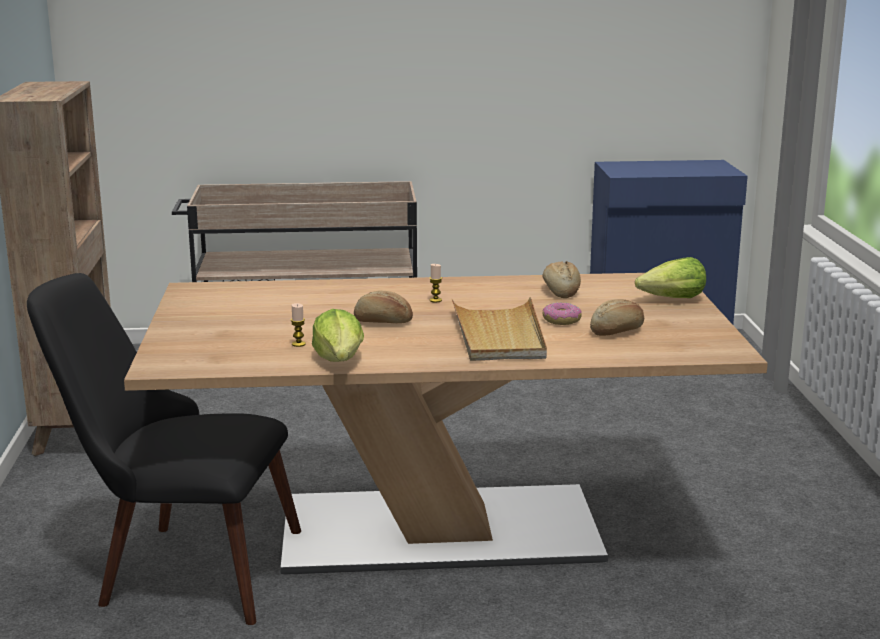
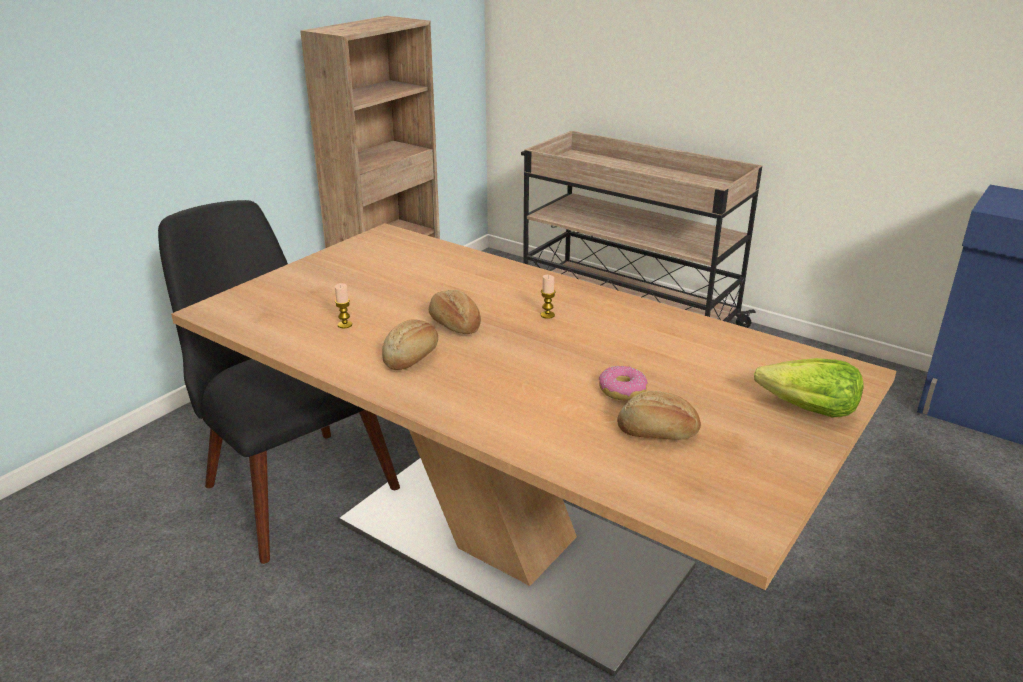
camera: 40 degrees right, 10 degrees up
lettuce [312,309,364,362] -> none
beige tray [452,297,547,361] -> none
bread [542,261,581,298] -> bread moved to [382,320,438,370]

